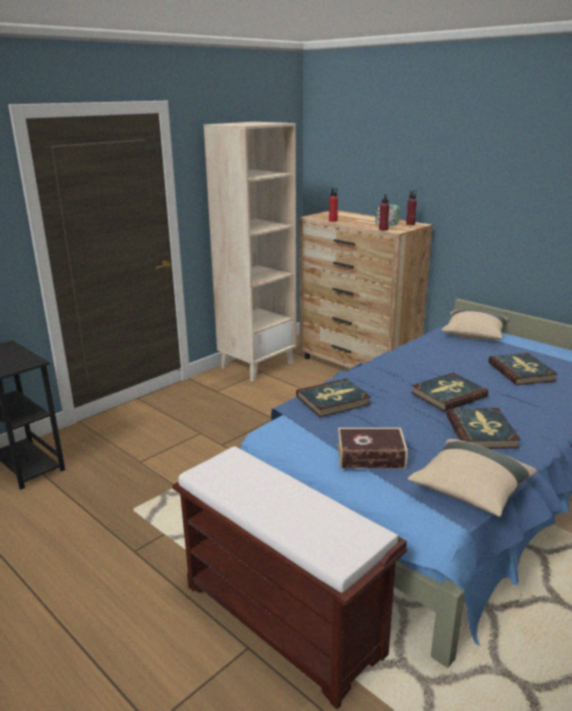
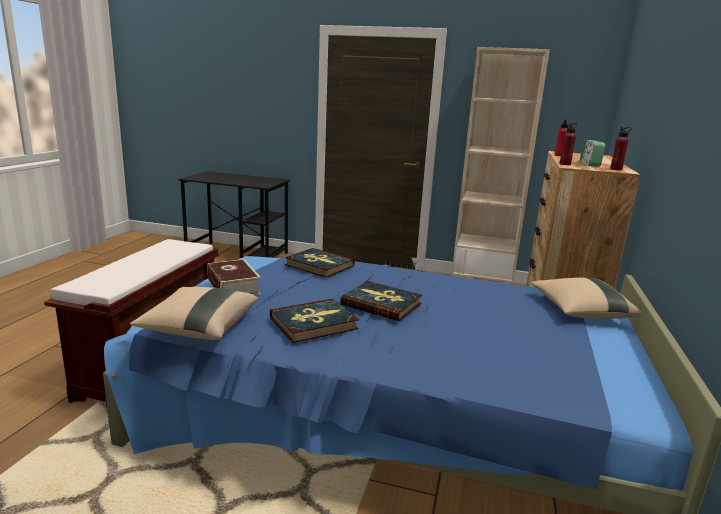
camera: 60 degrees right, 5 degrees down
book [488,353,558,385] -> none

